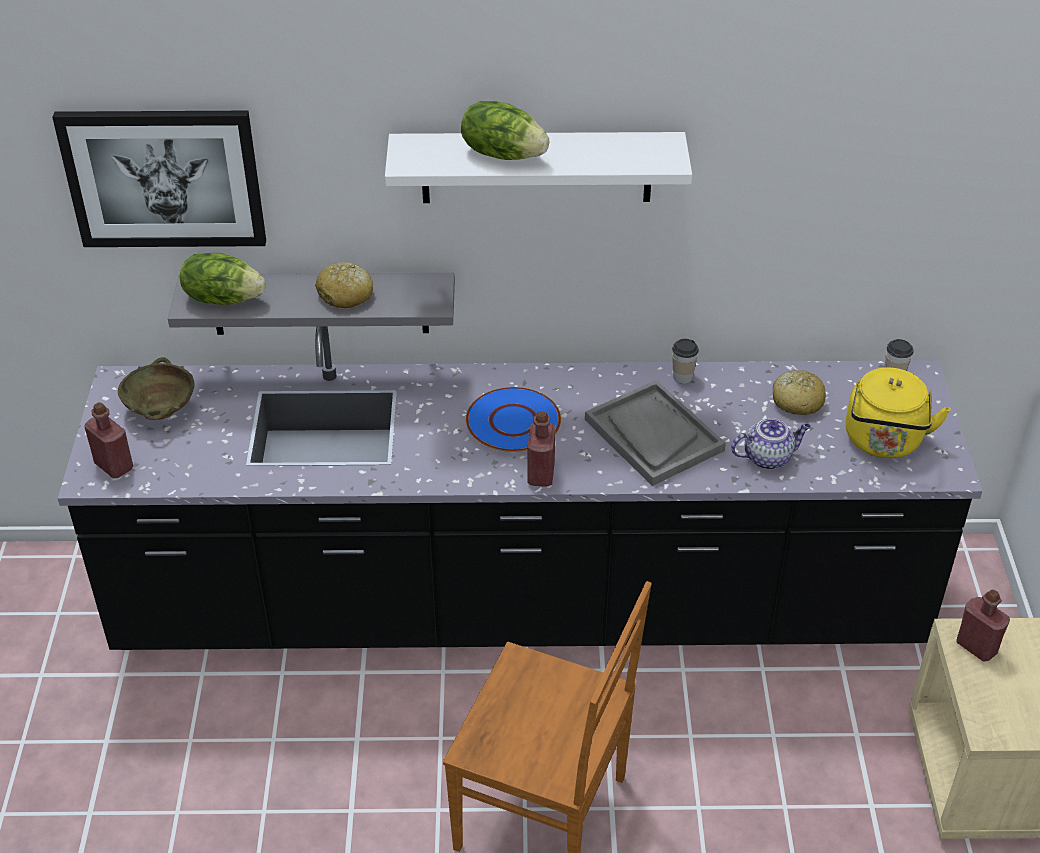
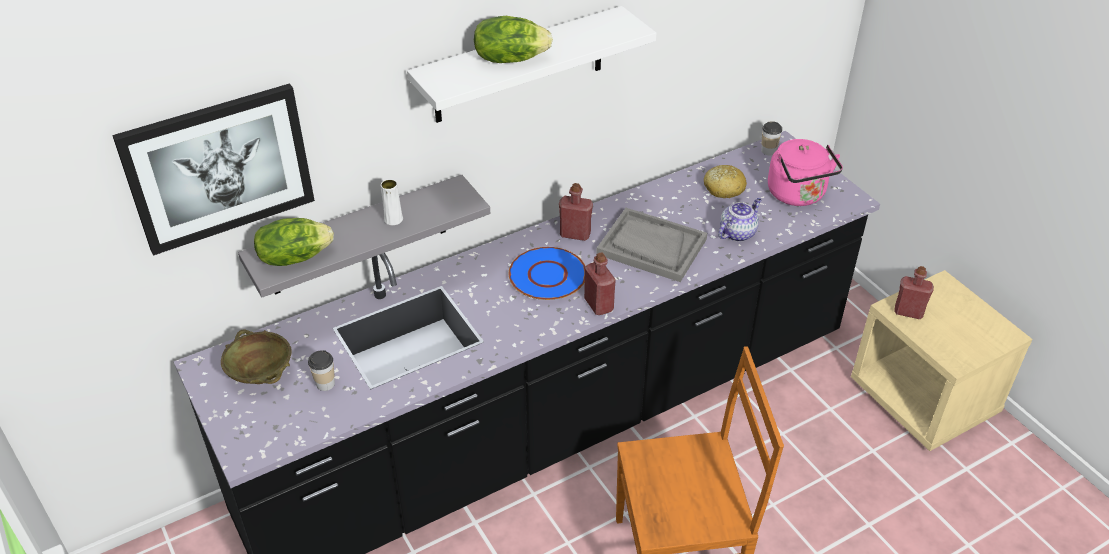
camera: 30 degrees left, 0 degrees up
red bottle [84,402,133,478] -> red bottle moved to [559,183,593,241]
bread [315,262,373,308] -> white vase [381,179,403,225]
cup [672,339,699,384] -> cup moved to [308,350,335,391]
yellow kettle [846,367,951,458] -> pink kettle [768,139,843,206]

